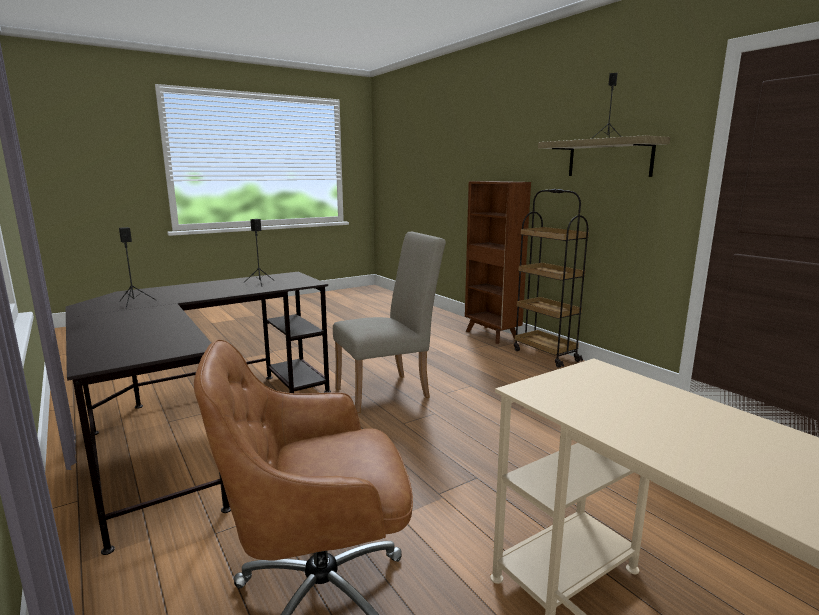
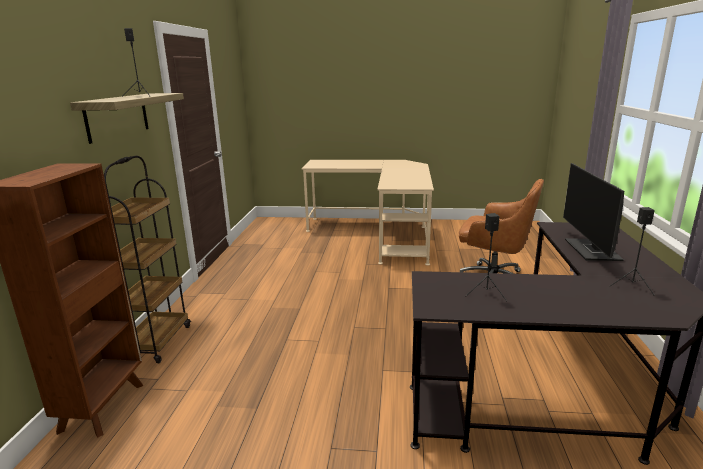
camera: 140 degrees left, 5 degrees up
beige chair [333,232,446,413] -> none
none -> monitor [563,163,624,261]

